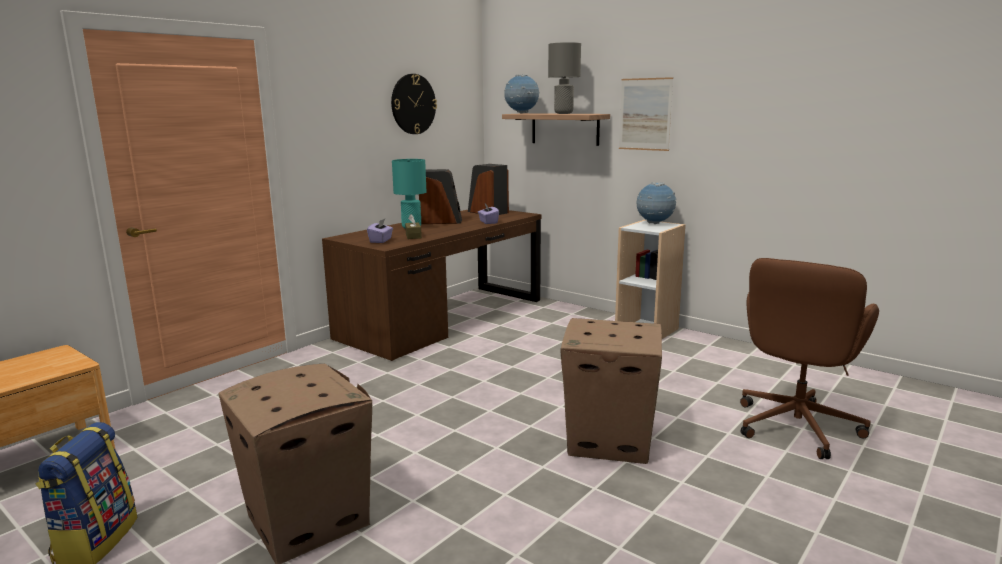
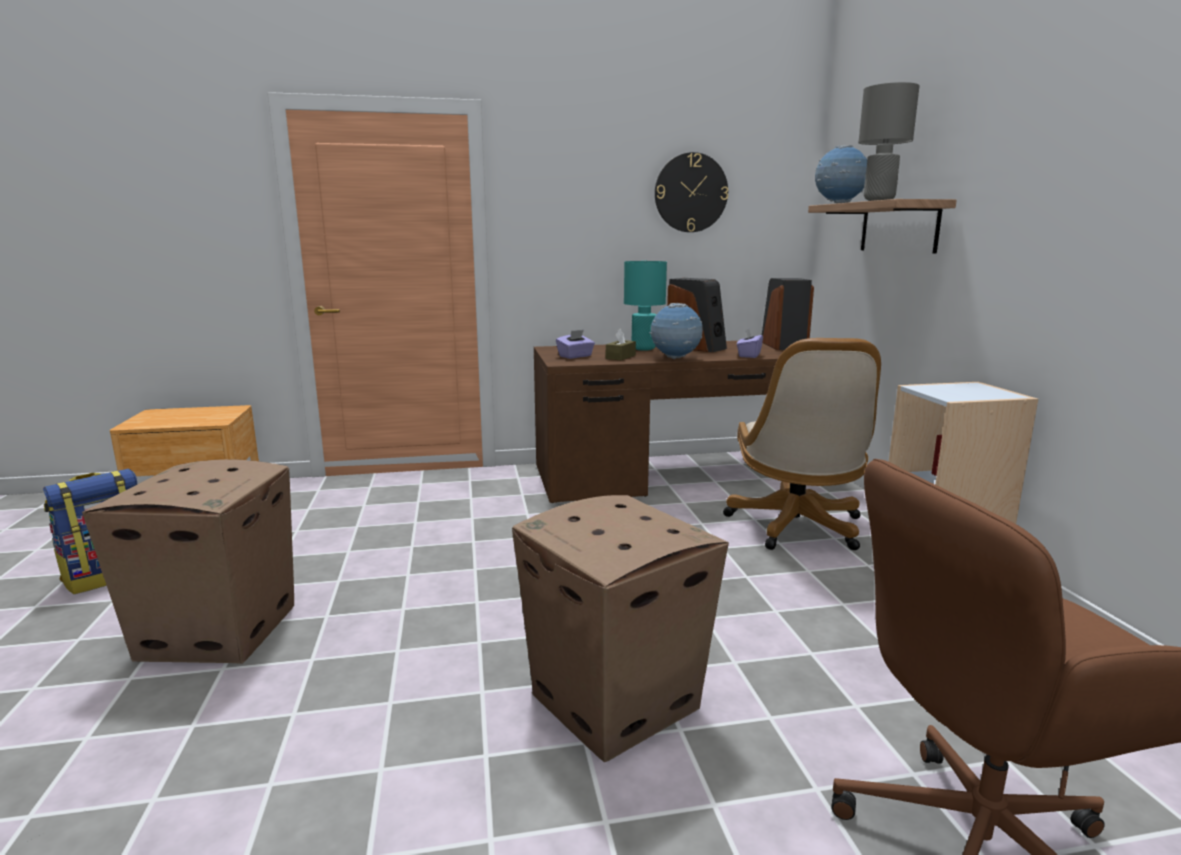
camera: 40 degrees right, 0 degrees up
picture [619,77,673,151] -> none
globe [636,182,677,224] -> globe moved to [649,303,703,359]
none -> office chair [723,338,881,550]

